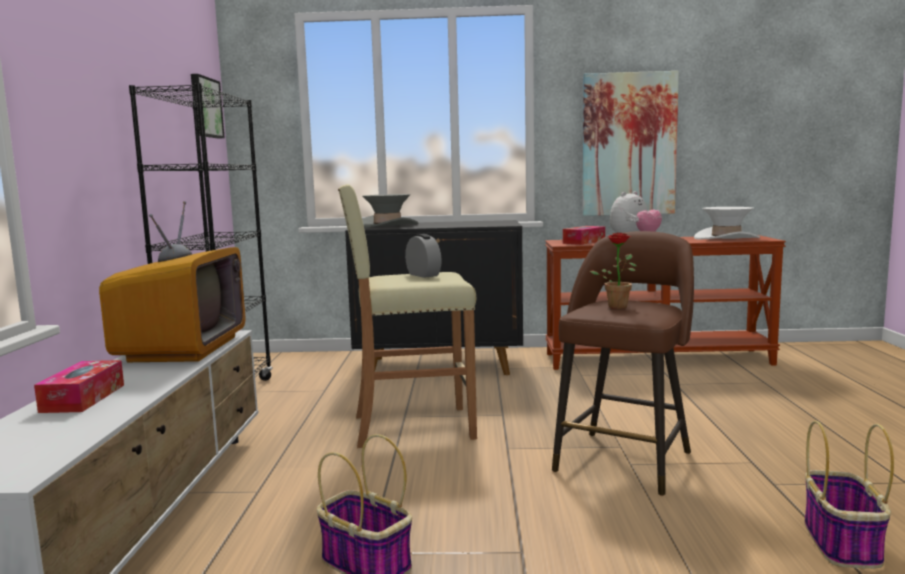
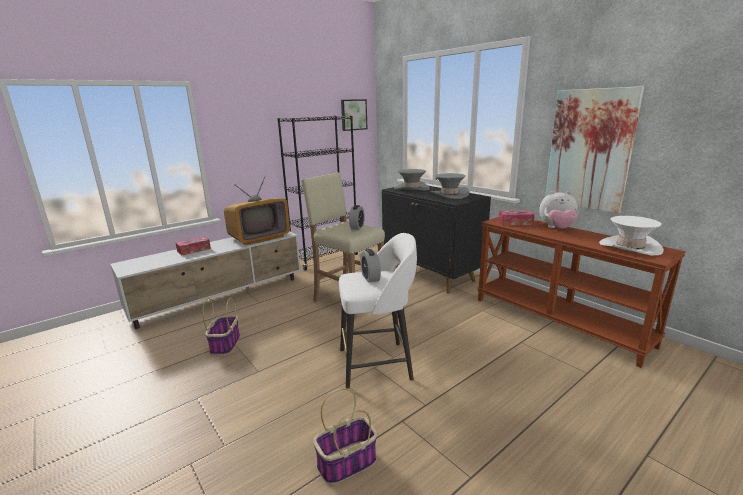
camera: 50 degrees right, 10 degrees up
brown stool [552,231,694,496] -> white stool [339,233,417,389]
potted plant [590,232,637,309] -> alarm clock [360,249,381,283]
none -> grey hat [430,173,470,199]

